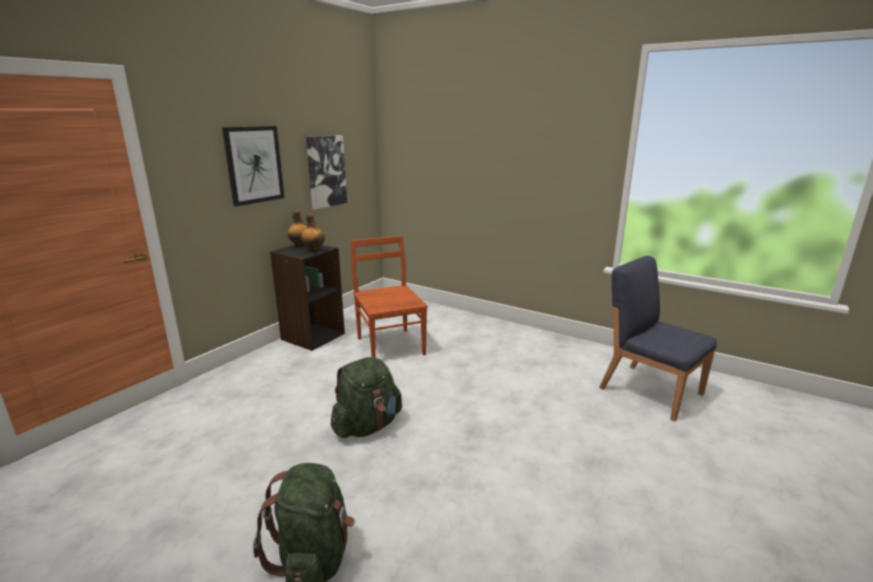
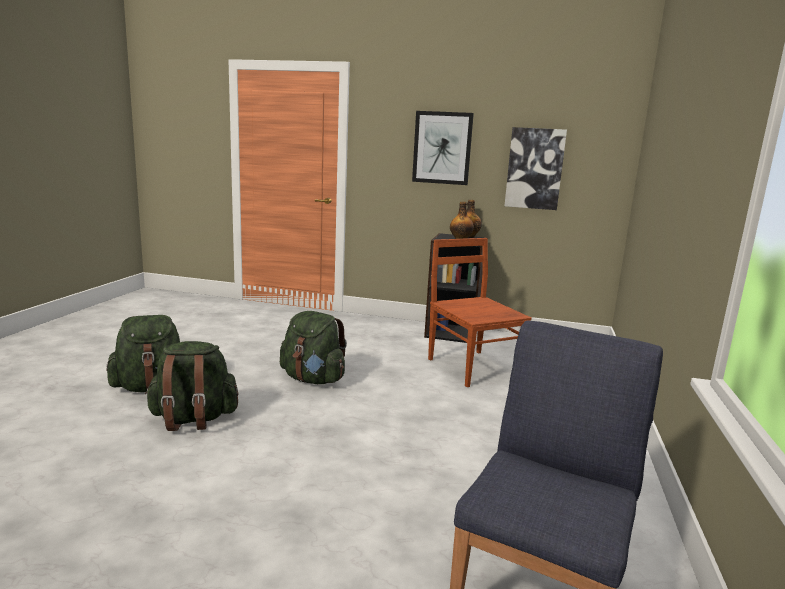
camera: 70 degrees right, 5 degrees down
brown chair [351,236,428,358] -> brown chair turned 75 degrees counterclockwise [428,238,532,387]
none -> green backpack [145,341,239,431]

